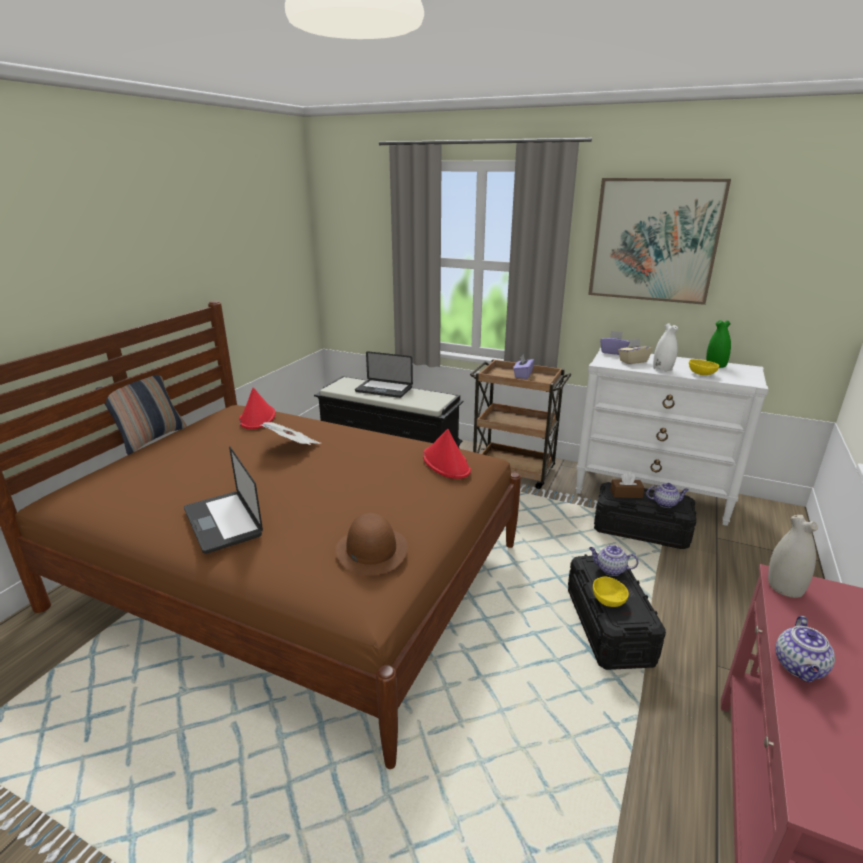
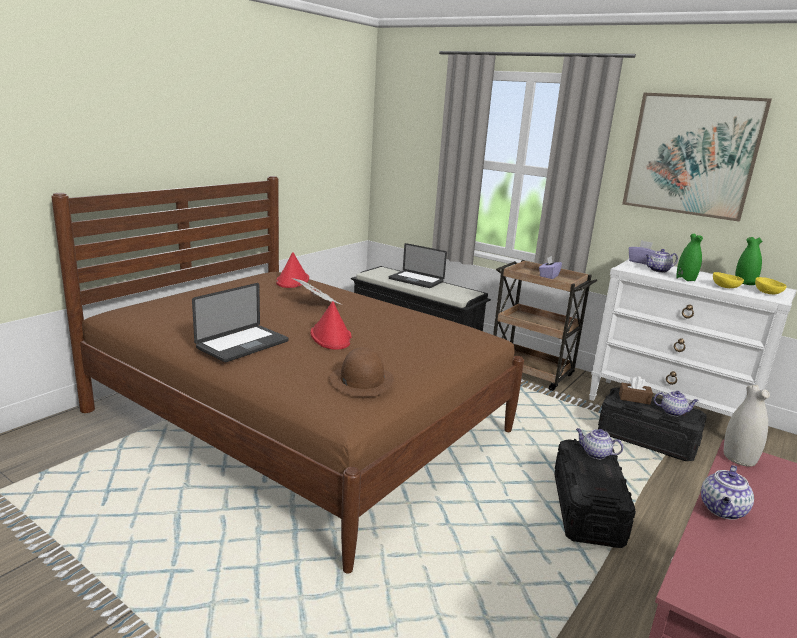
camera: 10 degrees right, 5 degrees down
pillow [96,366,187,455] -> none
laptop [184,446,263,554] -> laptop turned 120 degrees counterclockwise [192,283,289,362]
red hat [423,429,471,479] -> red hat moved to [310,301,351,350]
yellow bowl [593,576,629,607] -> yellow bowl moved to [755,277,787,294]
beige tissue box [618,339,652,364] -> teapot [645,249,678,273]
white vase [653,323,678,372] -> green vase [676,233,703,281]

